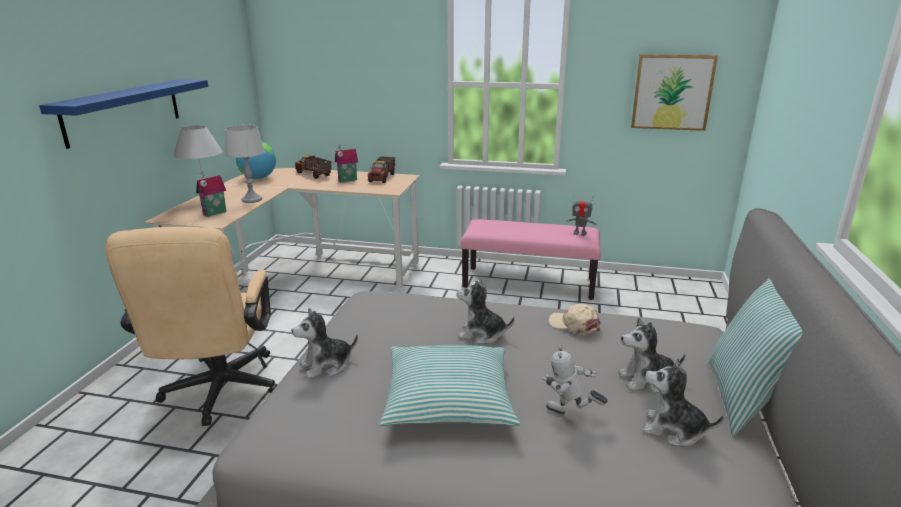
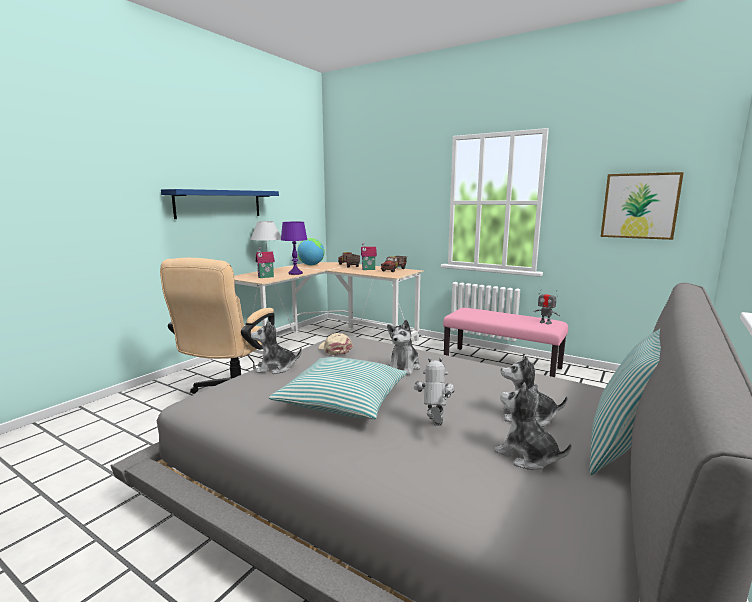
camera: 20 degrees right, 10 degrees down
grey table lamp [225,125,265,203] -> purple table lamp [281,222,307,275]
plush toy [457,278,515,344] -> plush toy turned 105 degrees counterclockwise [387,320,420,375]
toy robot [543,346,608,414] -> toy robot turned 60 degrees clockwise [414,357,455,426]
beige cap [549,304,601,336] -> beige cap moved to [318,333,353,355]

